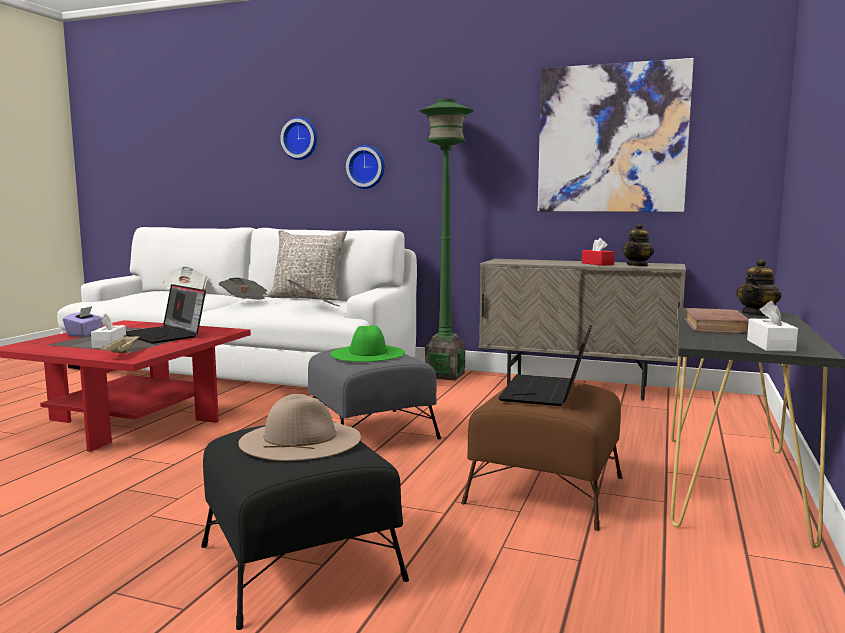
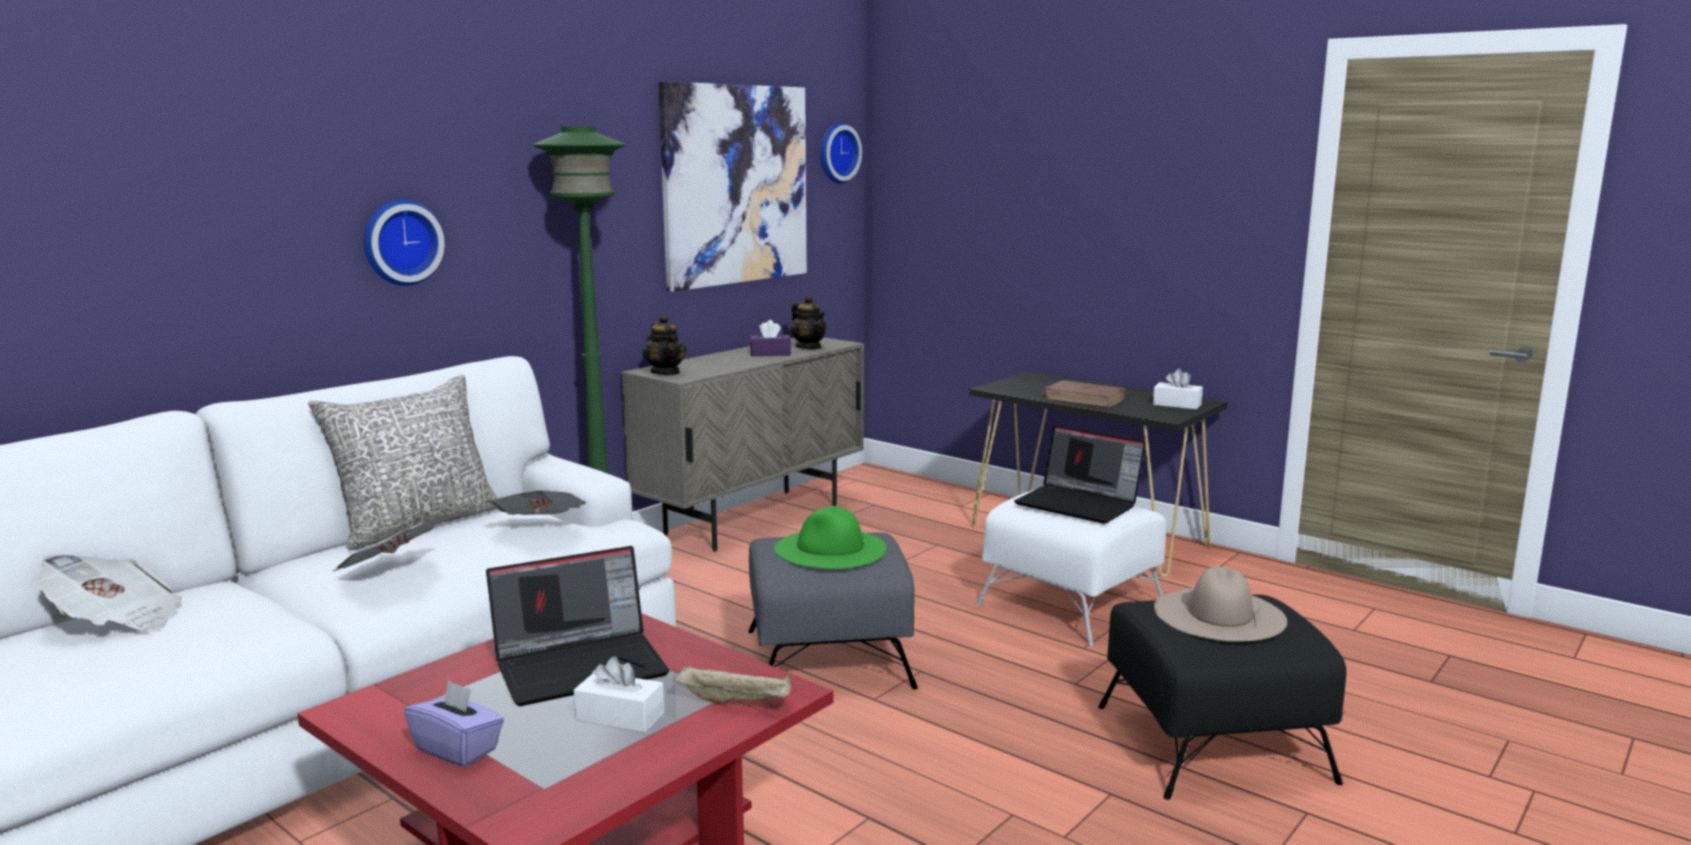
camera: 70 degrees left, 5 degrees up
wall clock [280,117,317,160] -> wall clock moved to [820,122,862,184]
brown ottoman [461,382,622,531] -> white ottoman [976,487,1166,646]
red tissue box [582,238,614,266] -> purple tissue box [750,320,791,356]
teapot [736,258,782,317] -> teapot moved to [643,315,686,375]

